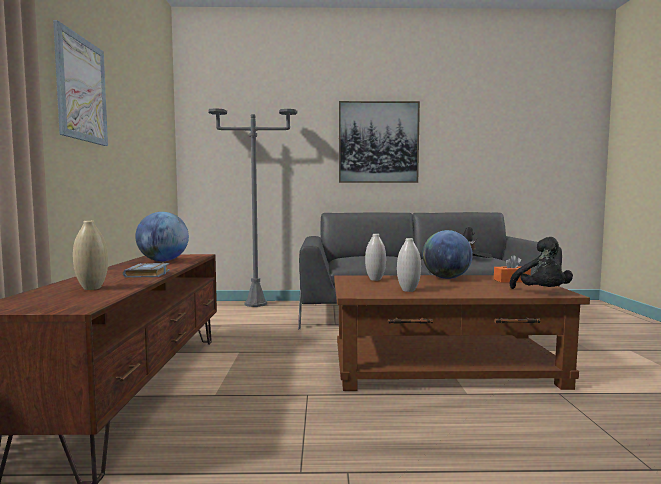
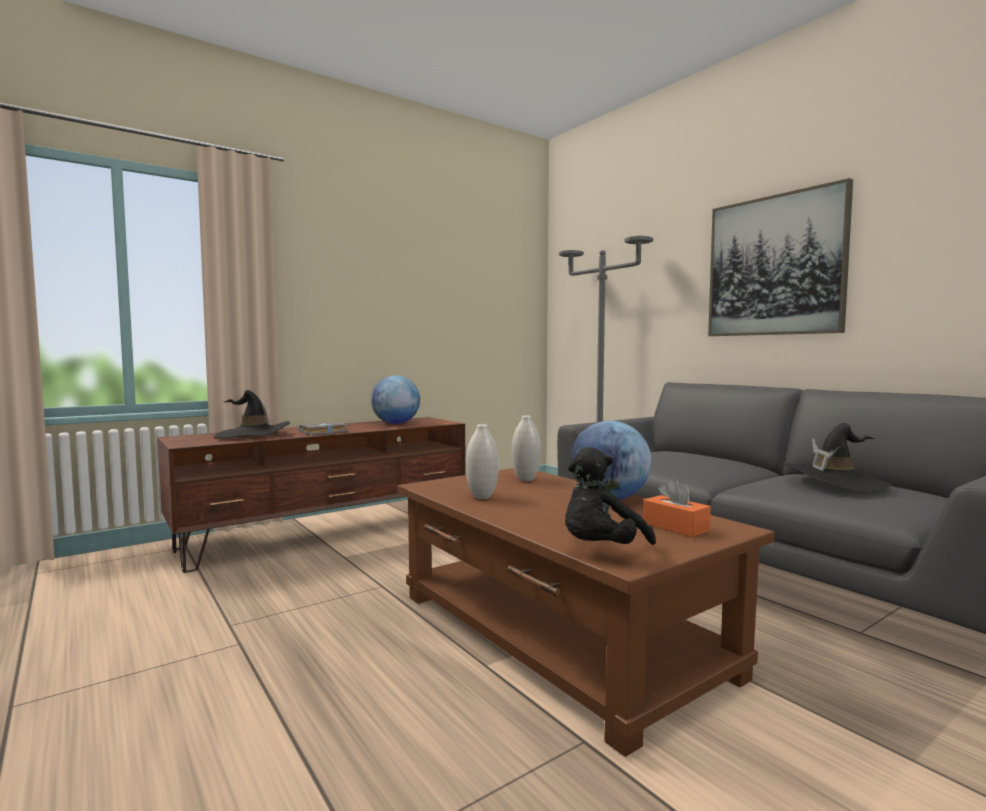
camera: 55 degrees right, 0 degrees up
picture [53,20,108,146] -> none
beige vase [73,221,108,290] -> black hat [213,390,290,438]

